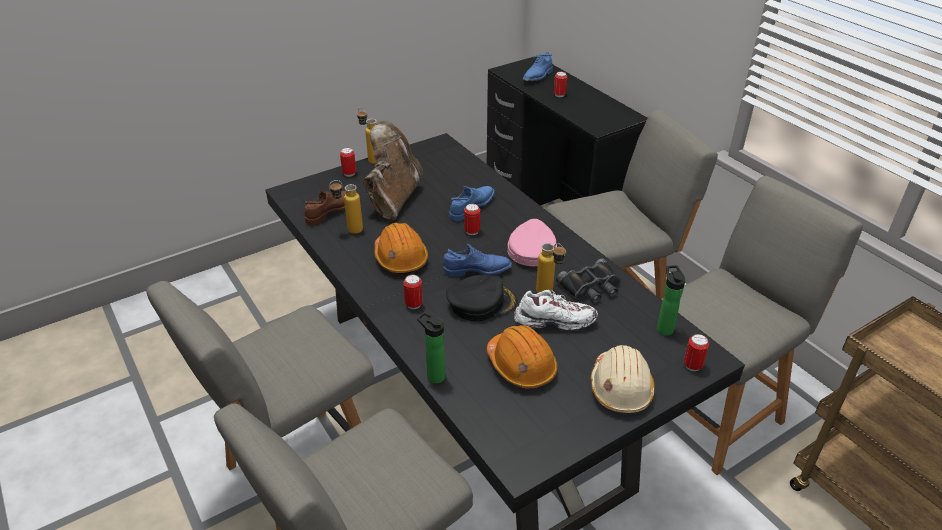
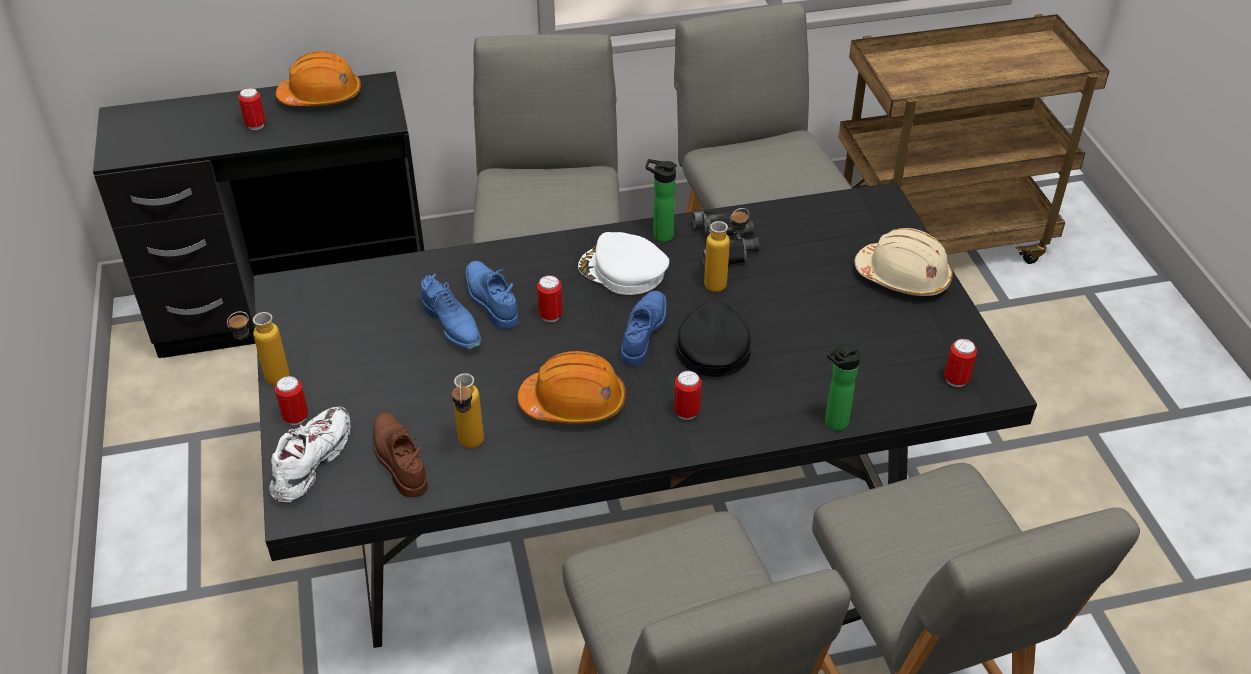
camera: 70 degrees left, 5 degrees up
brown boot [362,121,423,221] -> none
orange hard hat [487,325,557,388] -> orange hard hat moved to [276,51,361,106]
pink cap [508,219,557,266] -> white cap [578,232,669,295]
white shoe [514,290,598,330] -> white shoe moved to [269,407,351,504]
blue shoe [523,52,553,81] -> blue shoe moved to [421,274,481,350]
bottle [657,265,686,336] -> bottle moved to [646,159,677,242]
can [684,334,709,371] -> can moved to [945,339,977,387]

